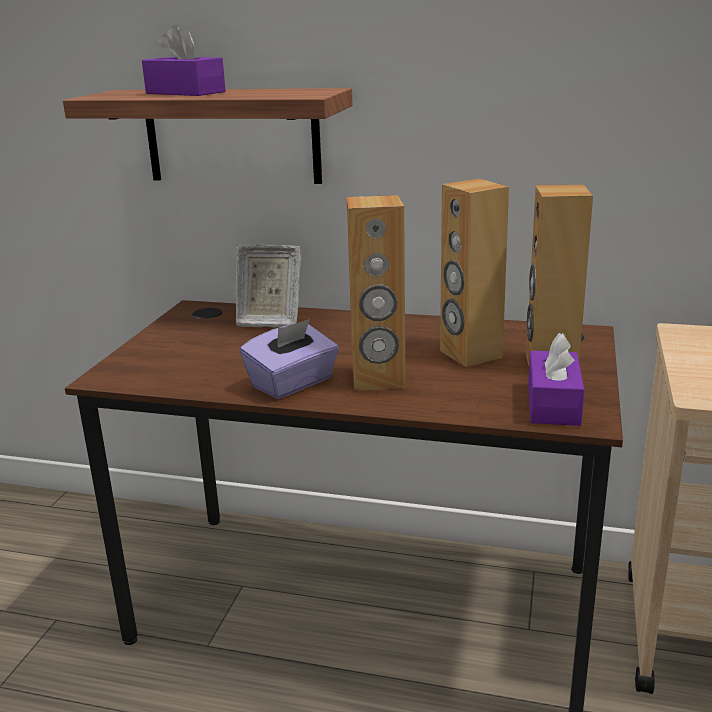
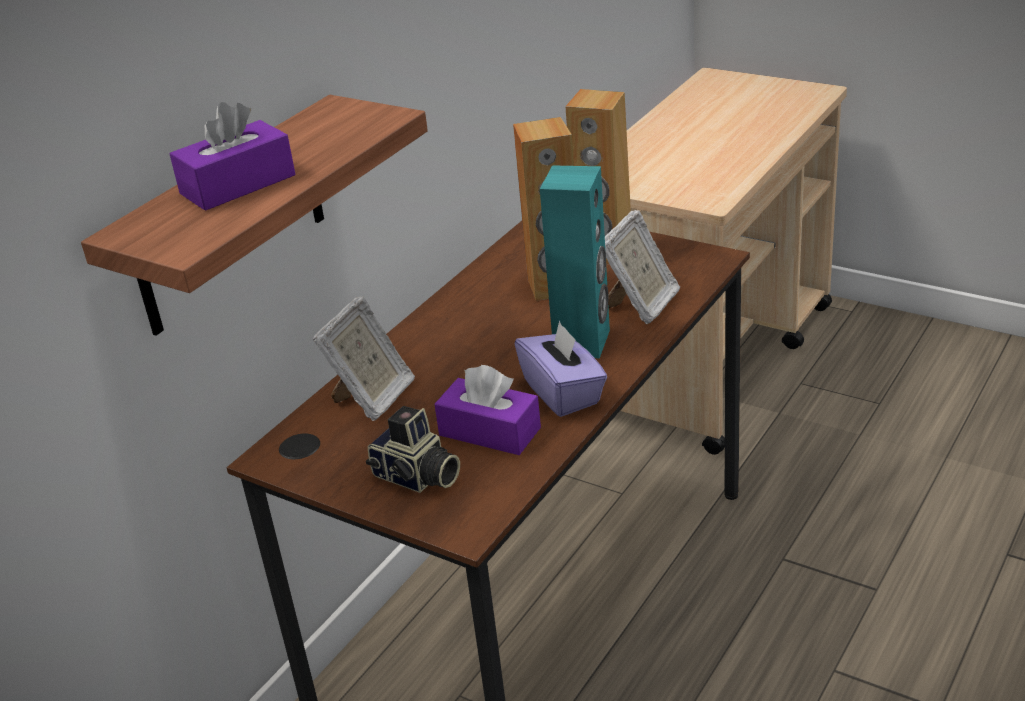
camera: 70 degrees left, 10 degrees up
brown speaker [347,195,406,390] -> turquoise speaker [540,165,610,359]
purple tissue box [528,333,585,426] -> purple tissue box moved to [434,365,541,455]
none -> camera [366,406,460,493]
none -> picture frame [605,210,680,324]

